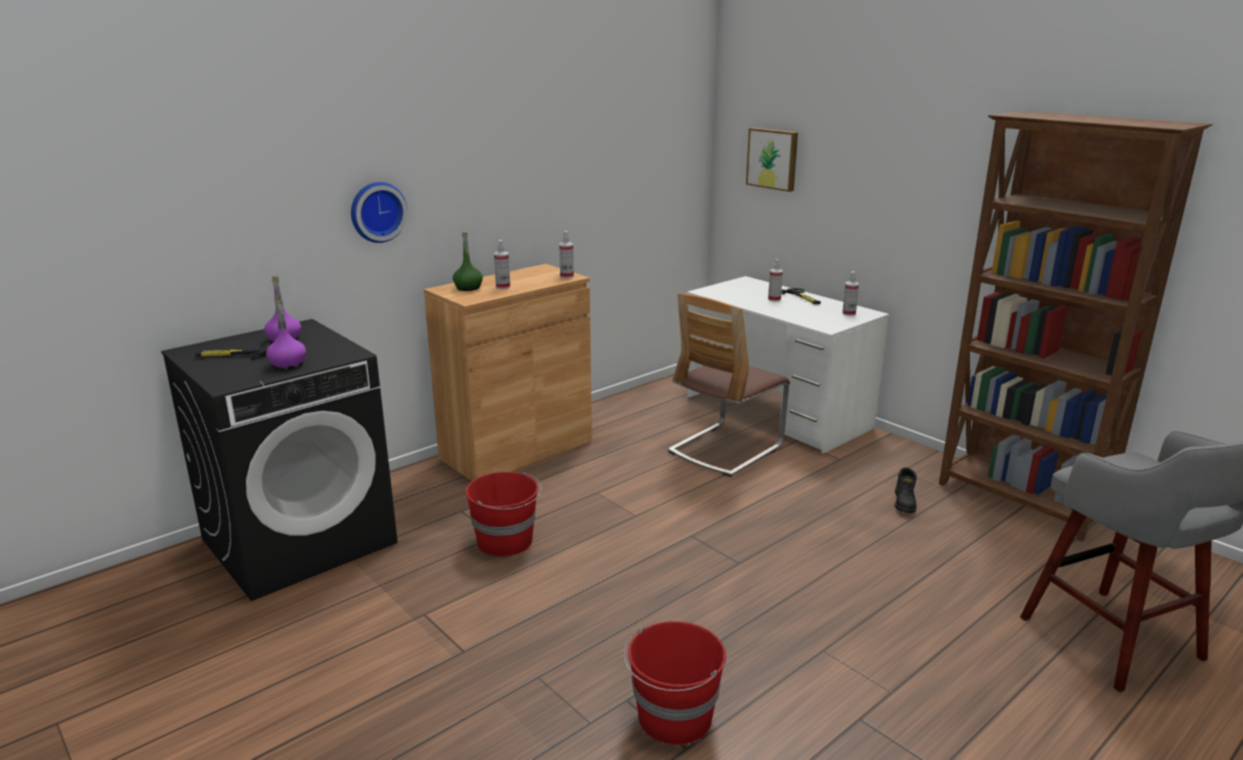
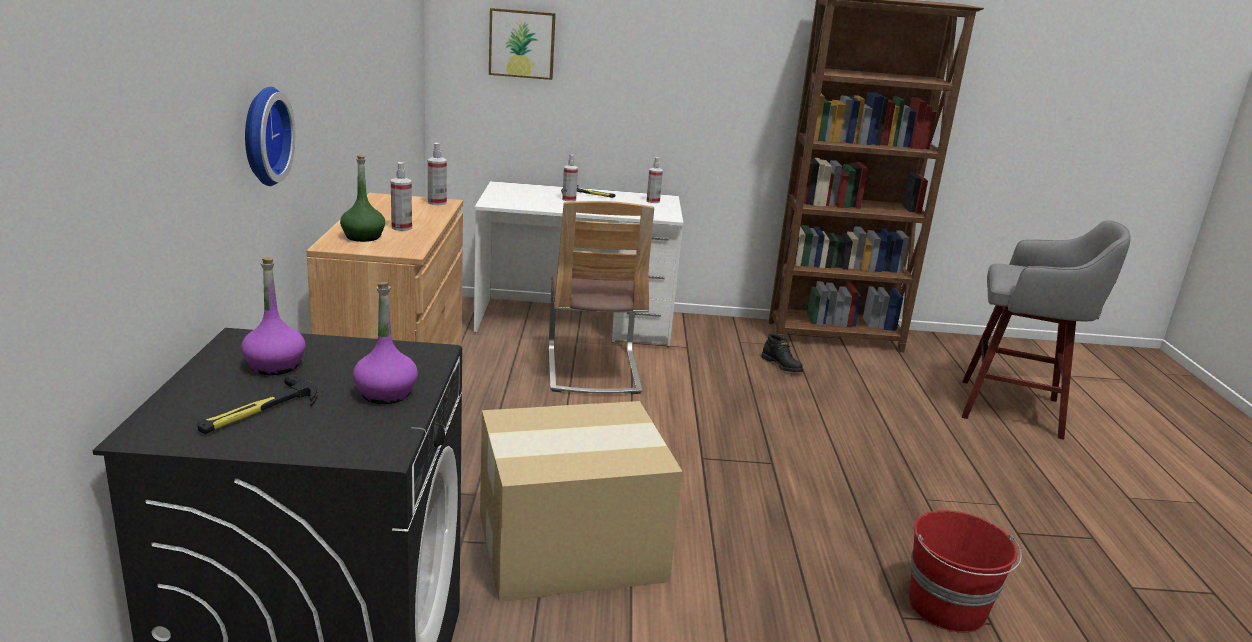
camera: 50 degrees left, 0 degrees up
red bucket [465,472,542,557] -> cardboard box [480,401,683,602]

